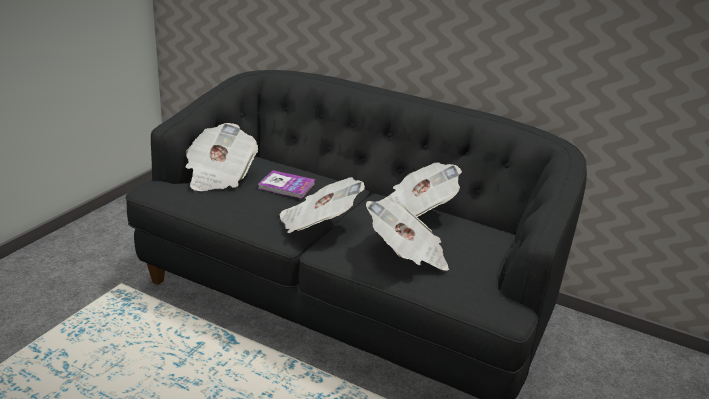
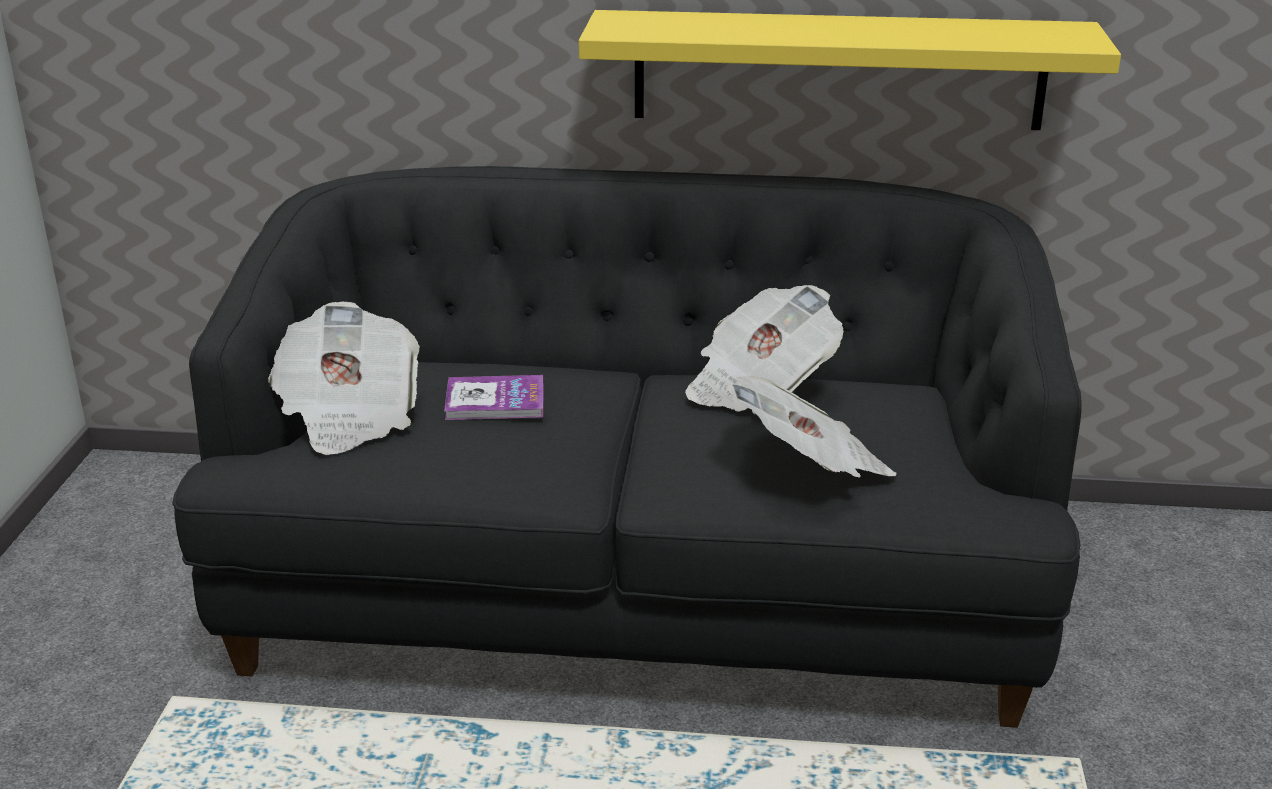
camera: 20 degrees left, 0 degrees up
newspaper [279,177,365,233] -> none
none -> yellow shelf [579,10,1121,130]

